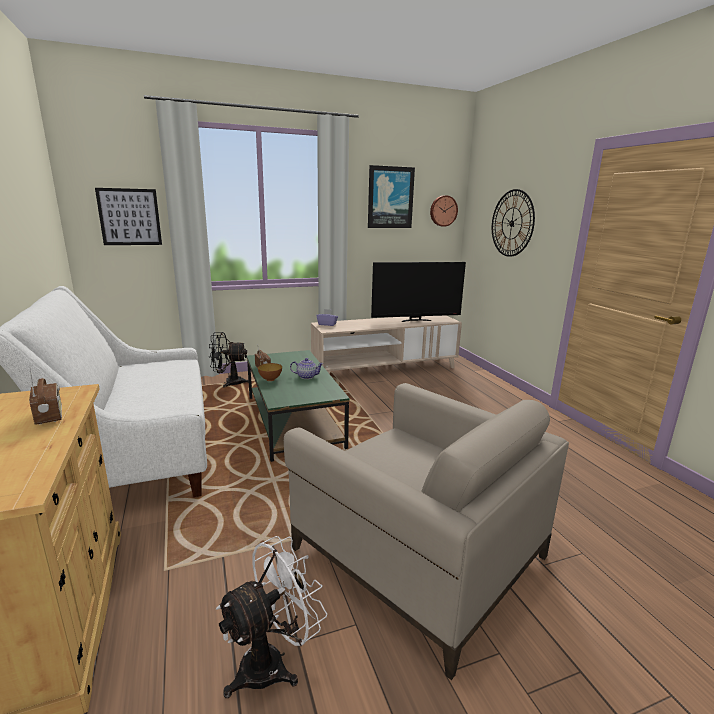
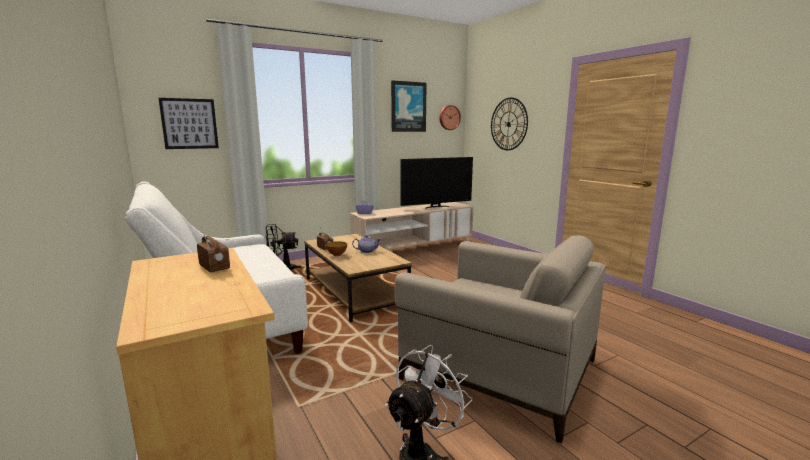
camera: 10 degrees left, 5 degrees down
green coffee table [247,350,350,462] -> brown coffee table [304,234,412,322]

